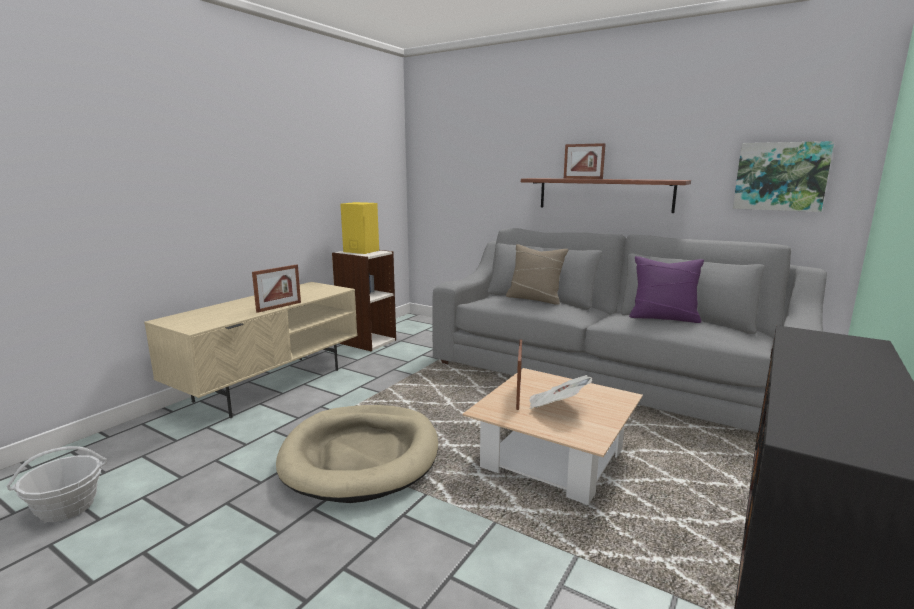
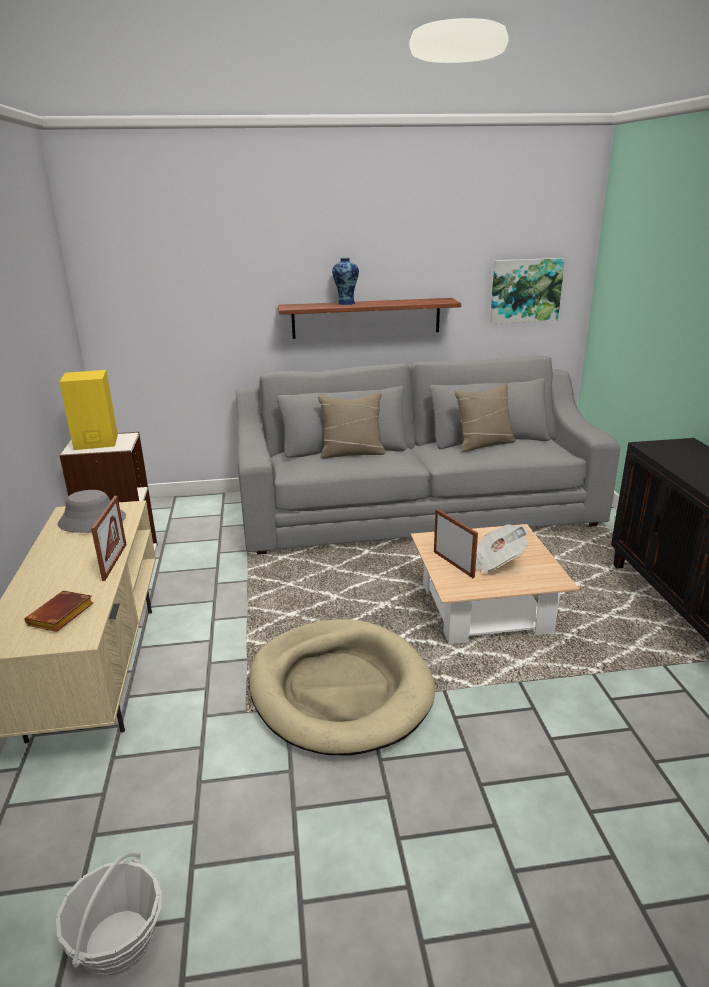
camera: 40 degrees left, 10 degrees up
picture frame [564,143,606,179] -> vase [332,258,359,305]
purple pillow [629,256,704,323] -> beige pillow [455,383,515,452]
none -> brown book [25,591,94,632]
none -> grey hat [57,490,126,533]

